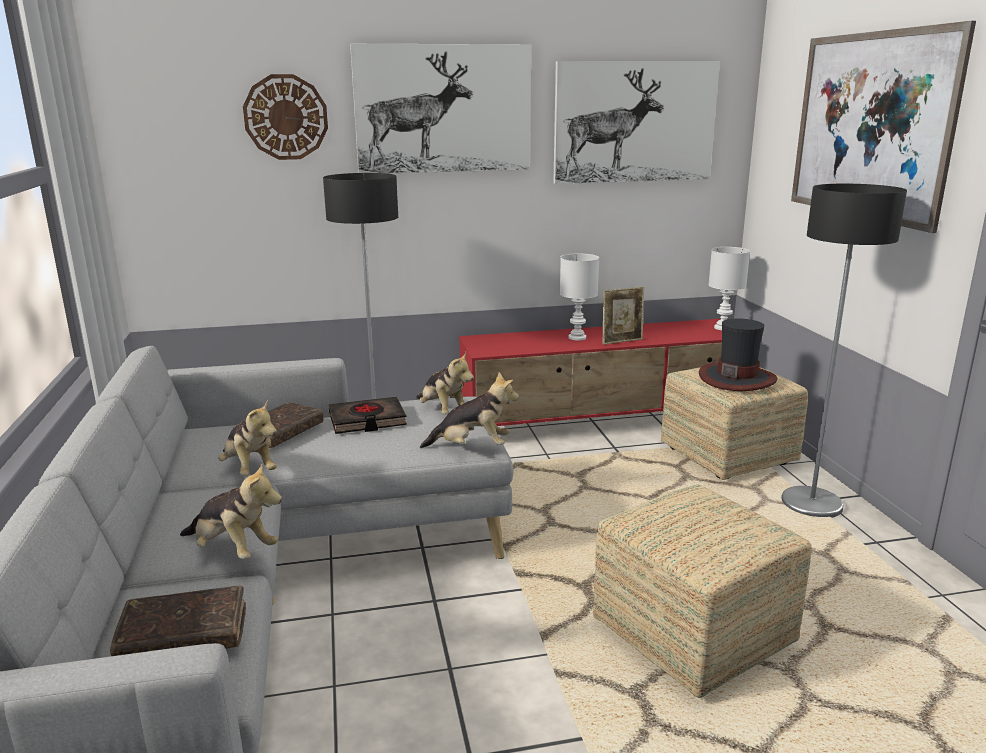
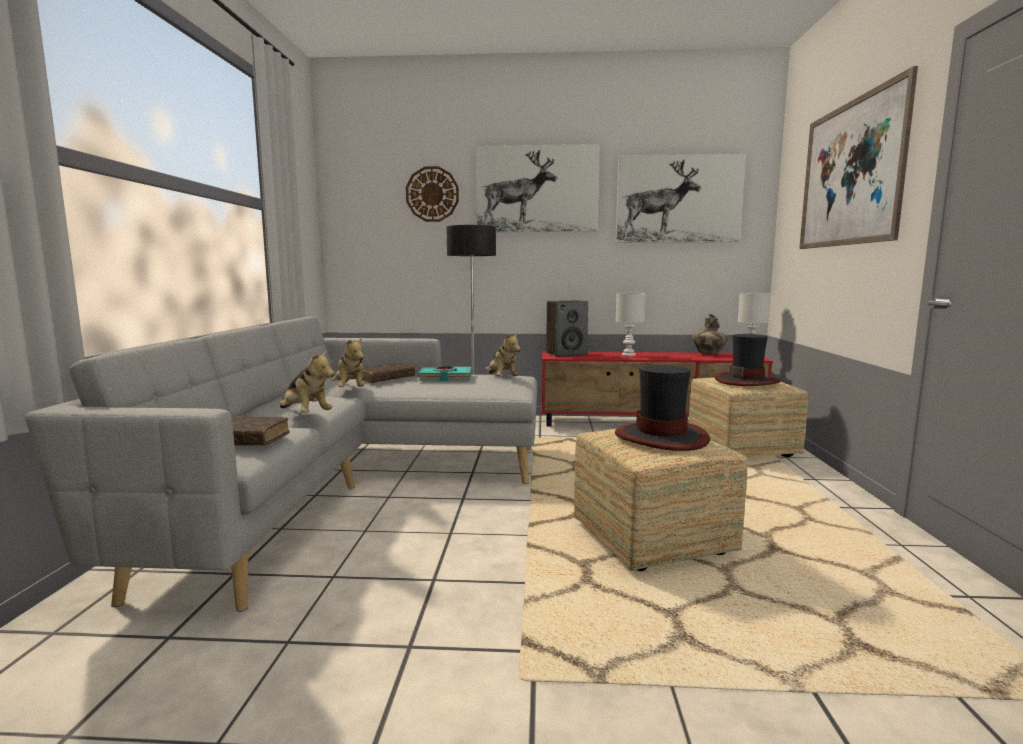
camera: 15 degrees right, 10 degrees down
black book [328,397,407,434] -> turquoise book [419,366,471,382]
plush toy [420,372,519,448] -> none
picture frame [603,287,644,345] -> none
floor lamp [781,184,907,518] -> none
none -> speaker [546,300,588,357]
none -> hat [615,365,710,451]
none -> vase [693,314,728,354]

